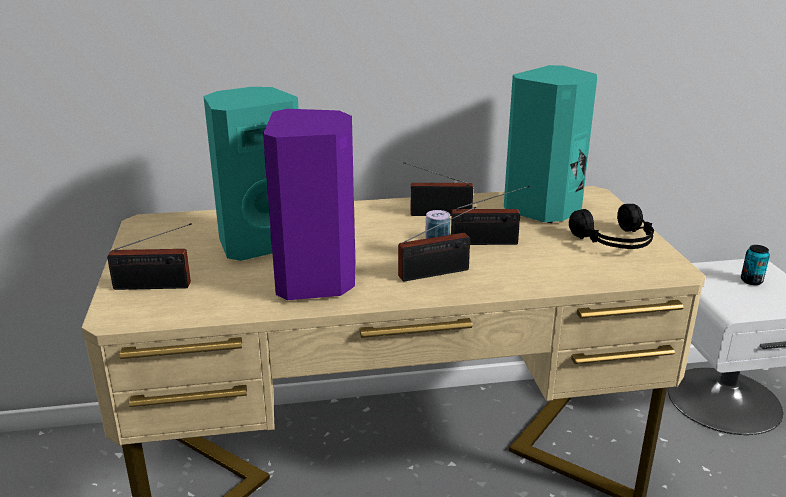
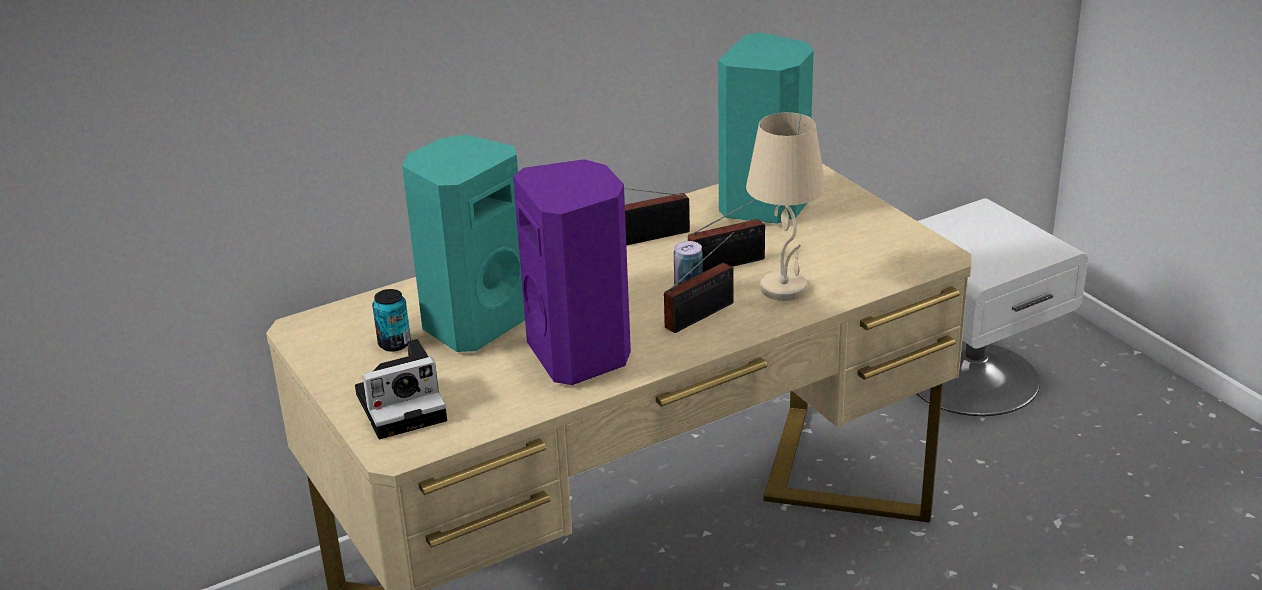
camera: 20 degrees left, 5 degrees up
radio [107,223,192,290] -> camera [355,339,447,439]
black headphones [569,204,654,249] -> none
can [741,245,770,285] -> can moved to [372,289,411,352]
none -> beige table lamp [746,112,826,301]

